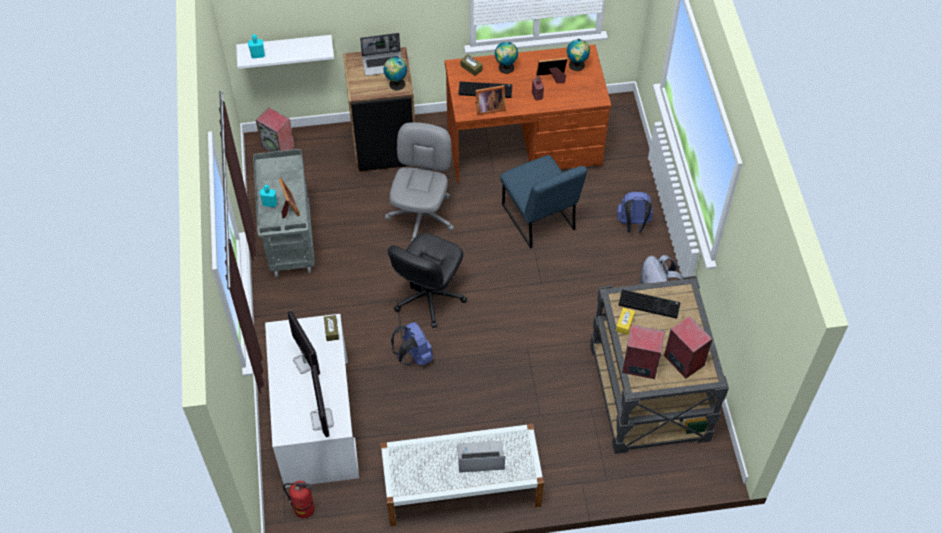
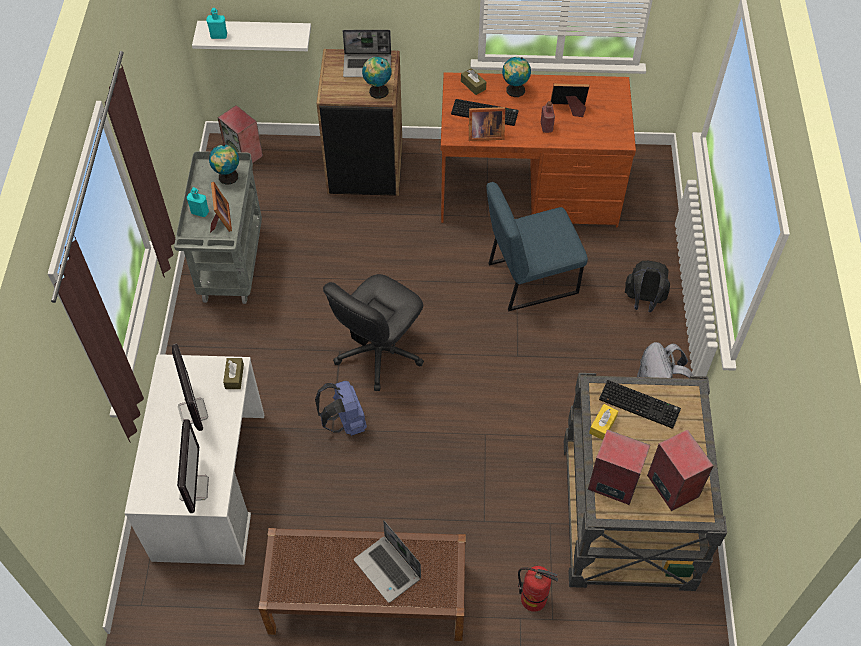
camera: 10 degrees right, 0 degrees up
fire extinguisher [283,481,315,518] -> fire extinguisher moved to [518,566,558,612]
white bench [380,424,544,527] -> brown bench [258,528,466,641]
grey office chair [385,122,454,242] -> none
laptop [457,441,505,472] -> laptop turned 135 degrees counterclockwise [354,521,421,603]
blue chair [500,155,587,248] -> blue chair turned 90 degrees clockwise [487,182,588,311]
globe [567,39,590,71] -> globe moved to [209,144,239,185]
blue backpack [617,192,653,233] -> black backpack [625,261,670,312]

